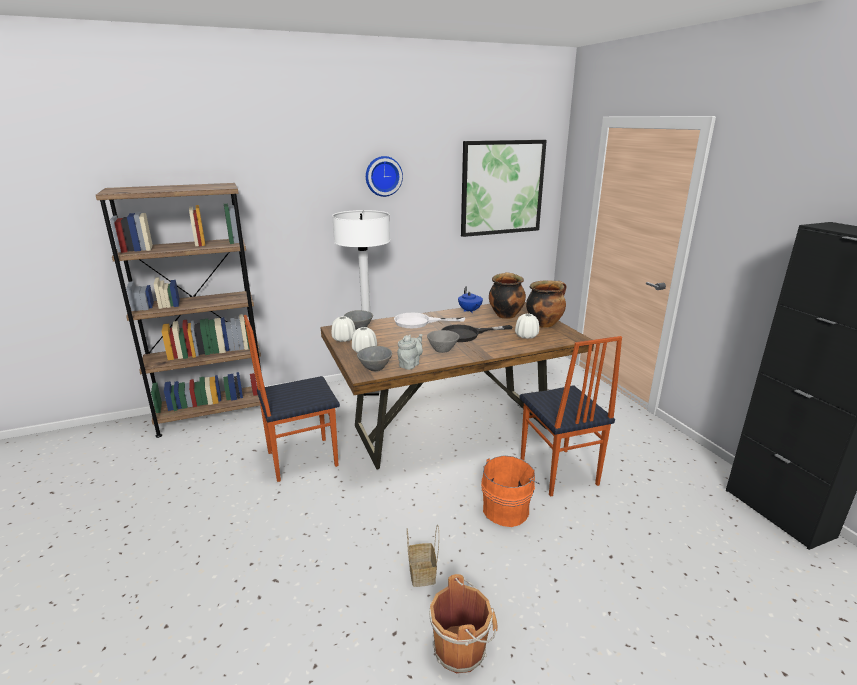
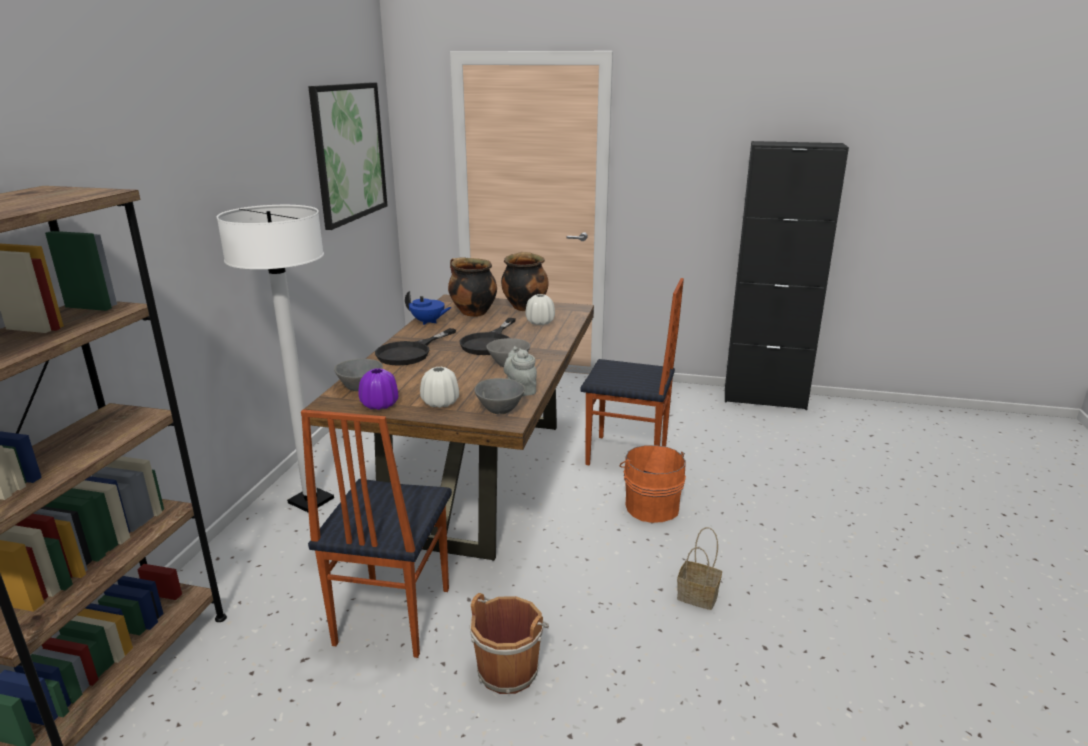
camera: 55 degrees left, 0 degrees up
white vase [332,316,356,342] -> purple vase [359,368,398,410]
wall clock [366,156,403,197] -> none
white frying pan [394,313,465,328] -> black frying pan [375,328,456,366]
brown bucket [429,574,498,674] -> brown bucket moved to [470,593,549,694]

